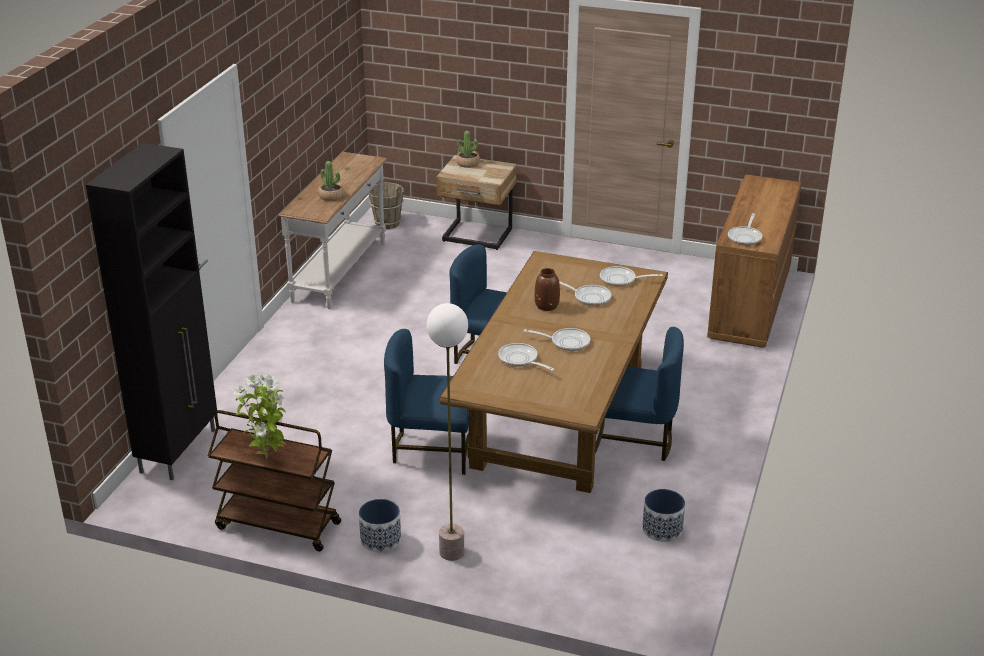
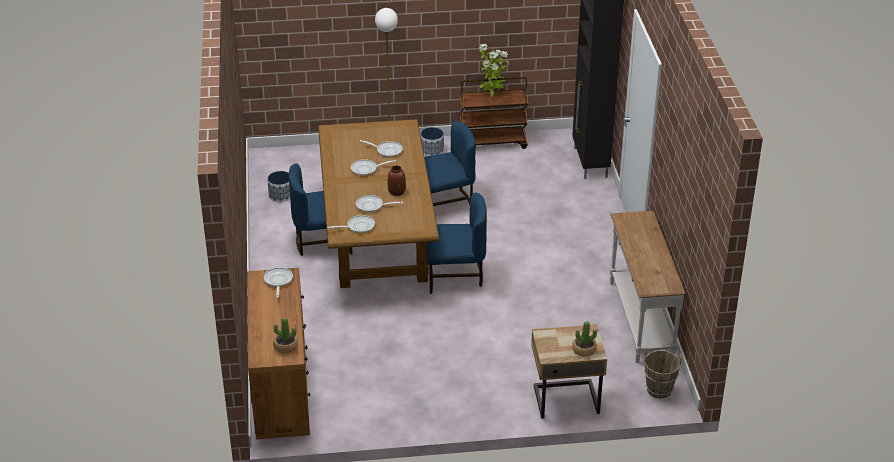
camera: 155 degrees right, 5 degrees up
potted plant [318,161,344,201] -> potted plant moved to [273,317,298,353]

